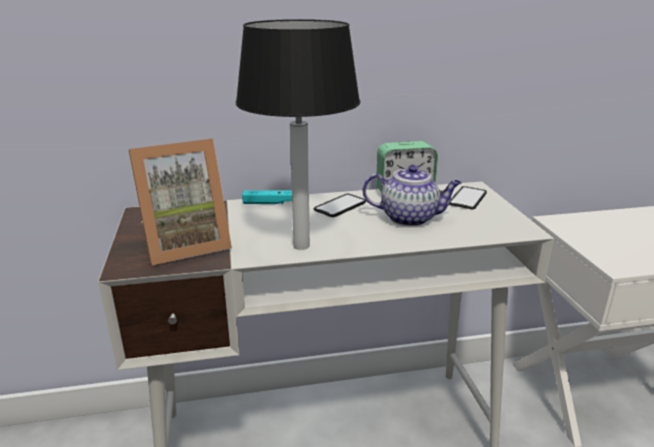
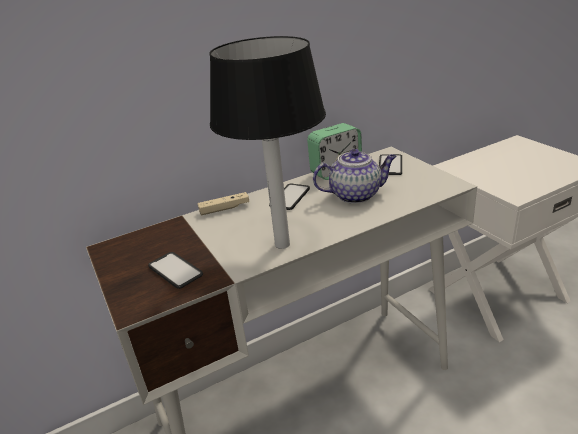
camera: 15 degrees left, 5 degrees up
picture frame [129,138,232,265] -> phone [148,252,203,289]
turquoise game controller [242,191,292,204] -> beige game controller [198,192,249,215]

